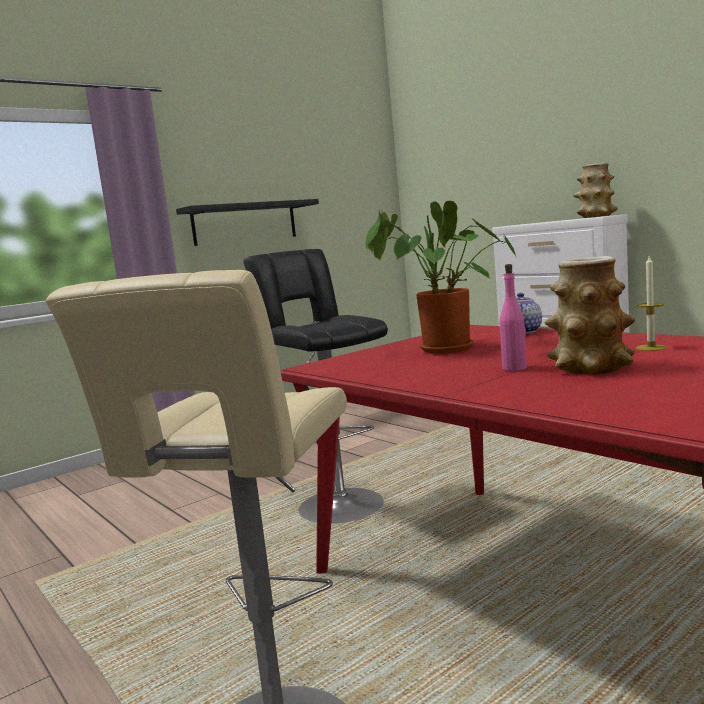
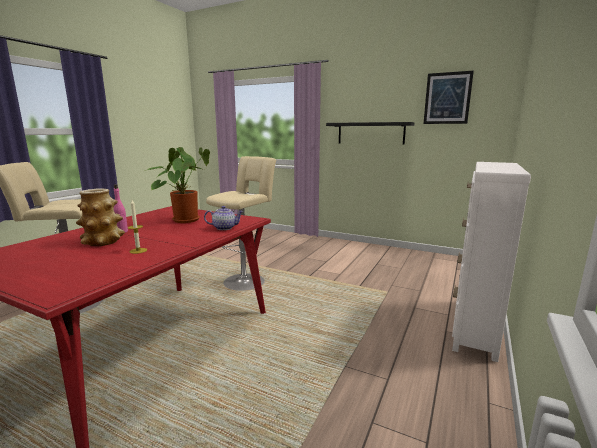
camera: 65 degrees right, 5 degrees up
black stool [243,249,388,524] -> beige stool [206,156,276,291]
vase [573,163,618,218] -> none
none -> picture [423,71,474,124]

